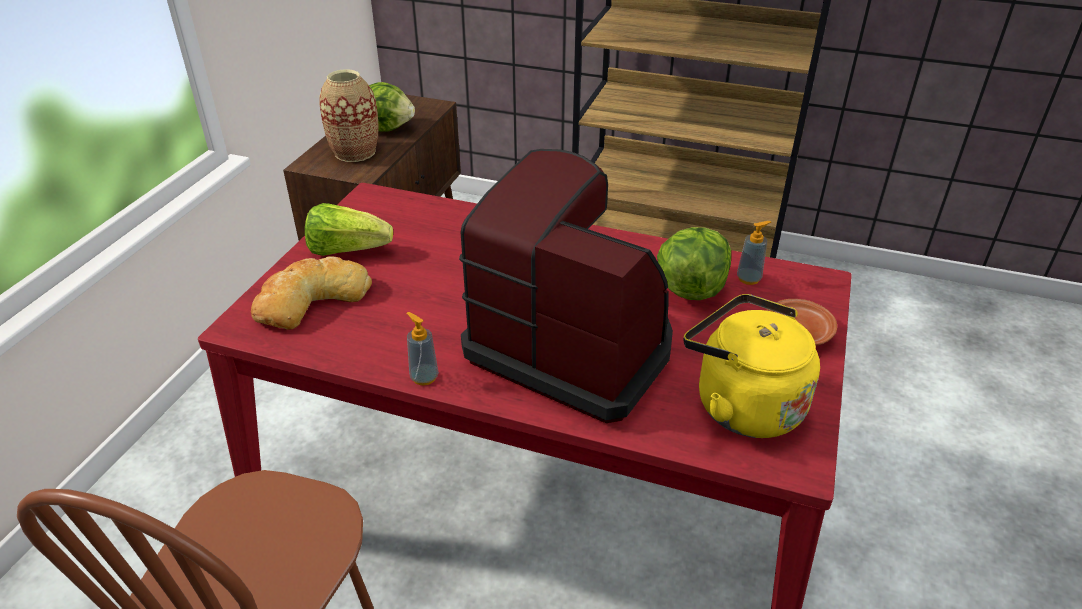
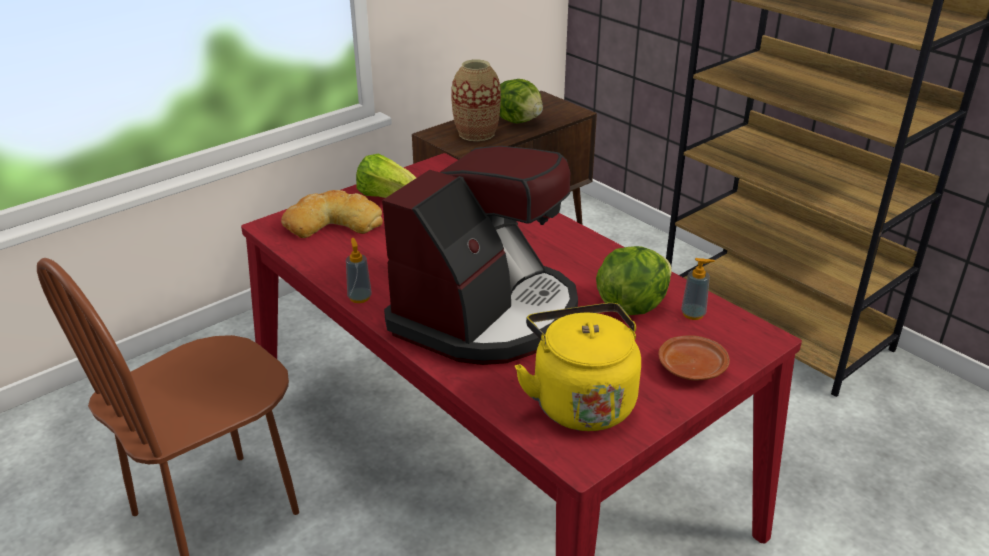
camera: 30 degrees right, 5 degrees down
coffee machine [459,149,673,423] -> coffee machine turned 60 degrees clockwise [382,146,578,365]

